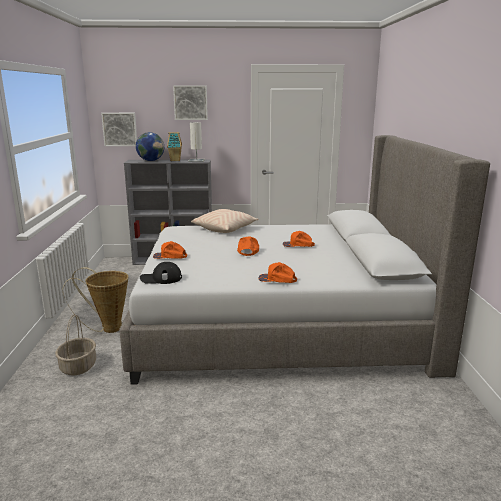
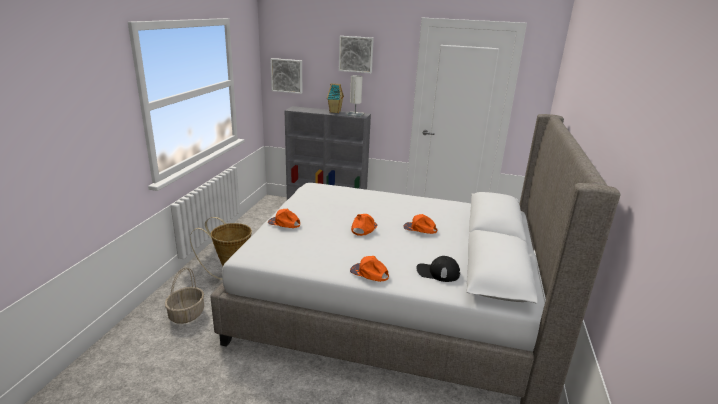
camera: 15 degrees right, 5 degrees up
globe [136,132,164,161] -> none
black cap [140,262,182,284] -> black cap moved to [416,256,460,282]
beige pillow [191,209,258,233] -> none

